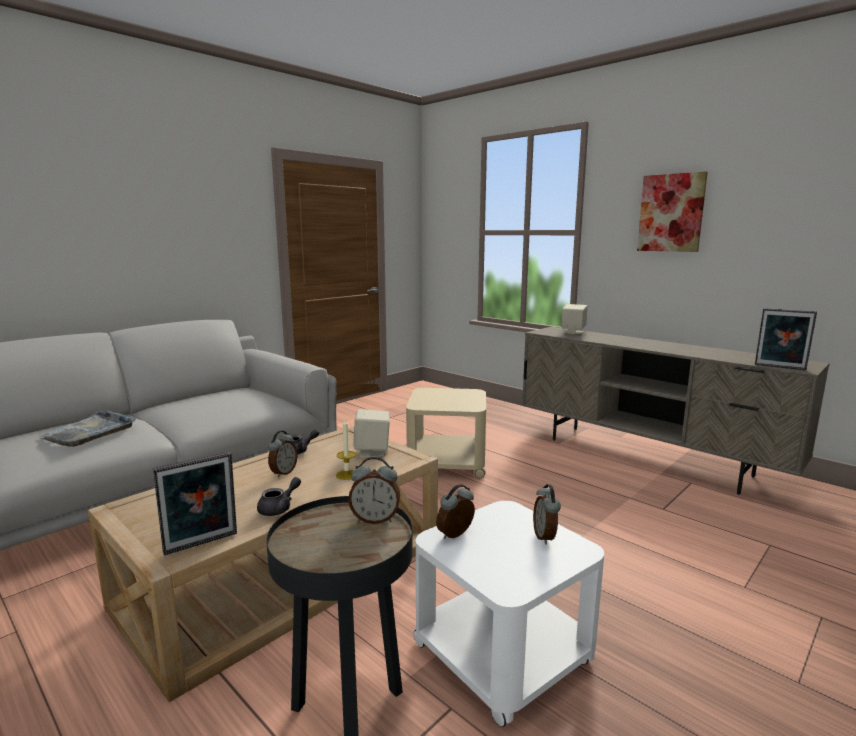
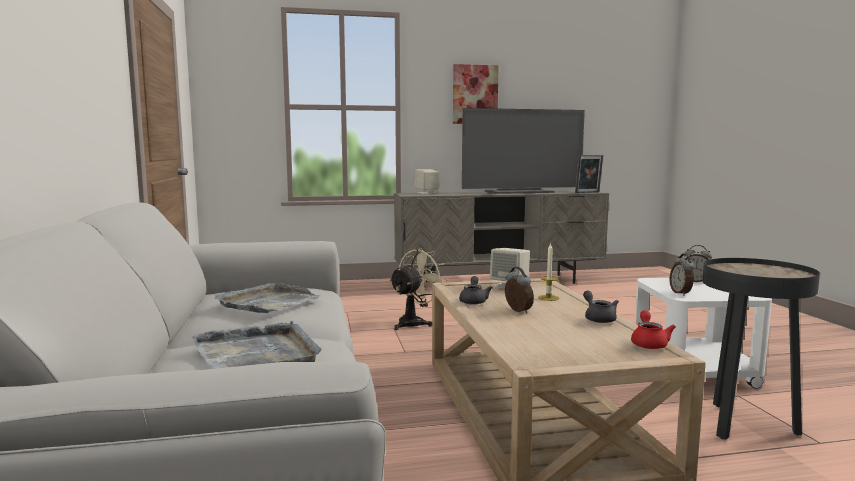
camera: 55 degrees left, 5 degrees down
picture frame [153,452,237,555] -> red teapot [631,310,676,349]
alarm clock [348,457,400,524] -> none
beige side table [406,388,486,478] -> beige fan [389,248,447,330]
none -> grey tray [214,283,321,313]
none -> television [462,108,585,194]

